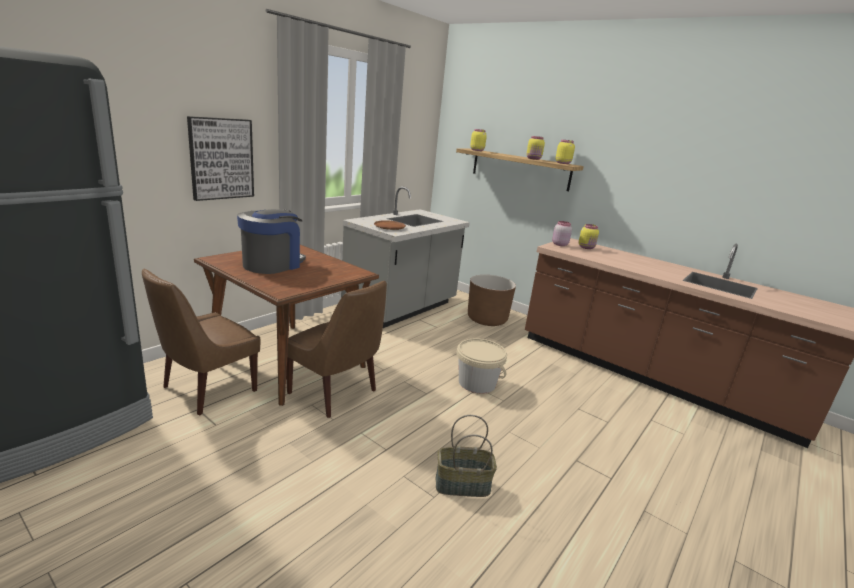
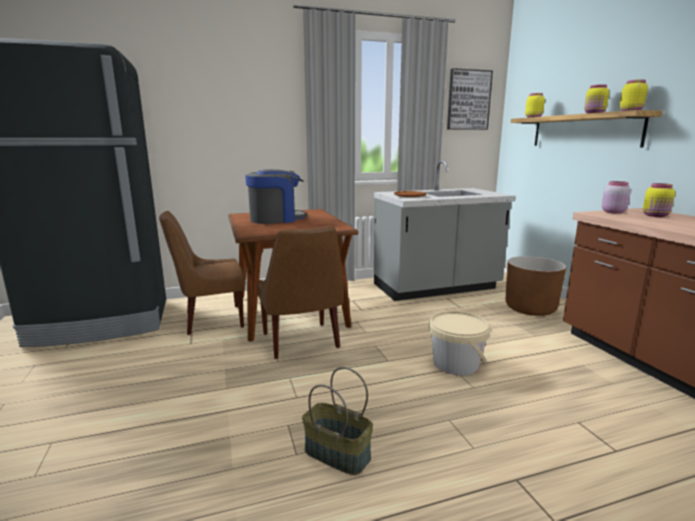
camera: 35 degrees right, 5 degrees down
picture [187,116,254,201] -> picture moved to [447,68,493,130]

